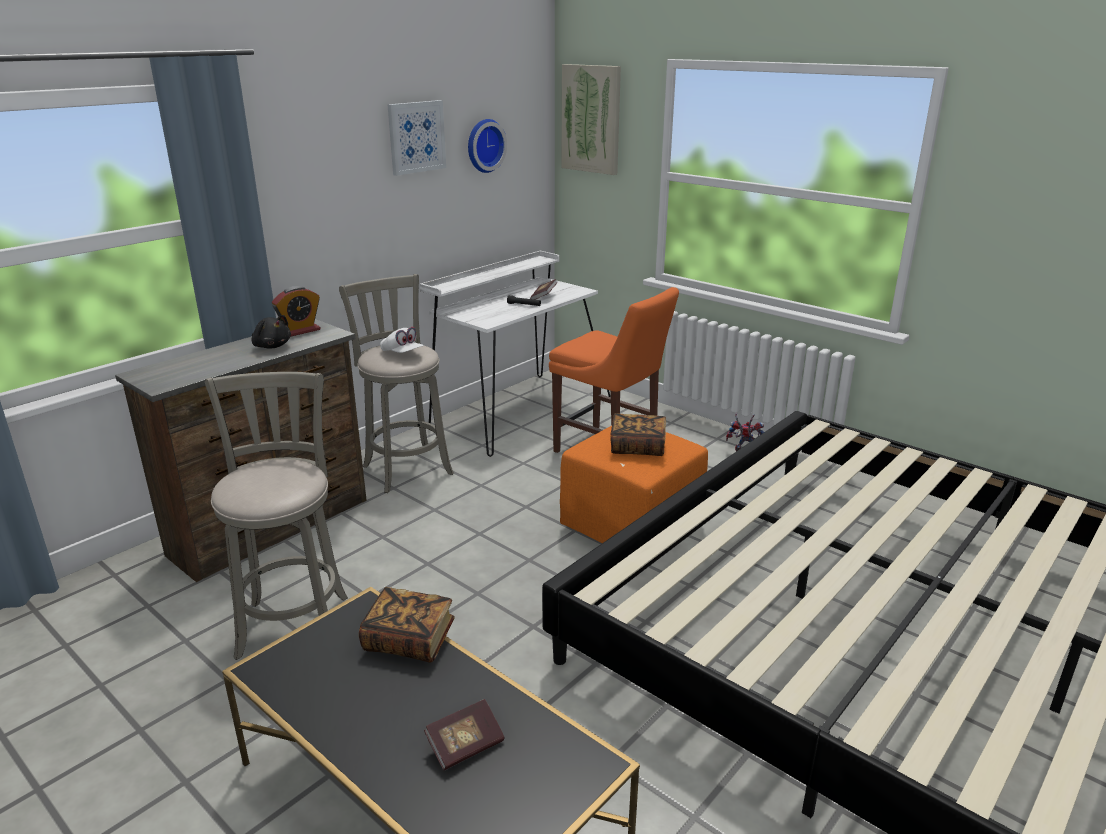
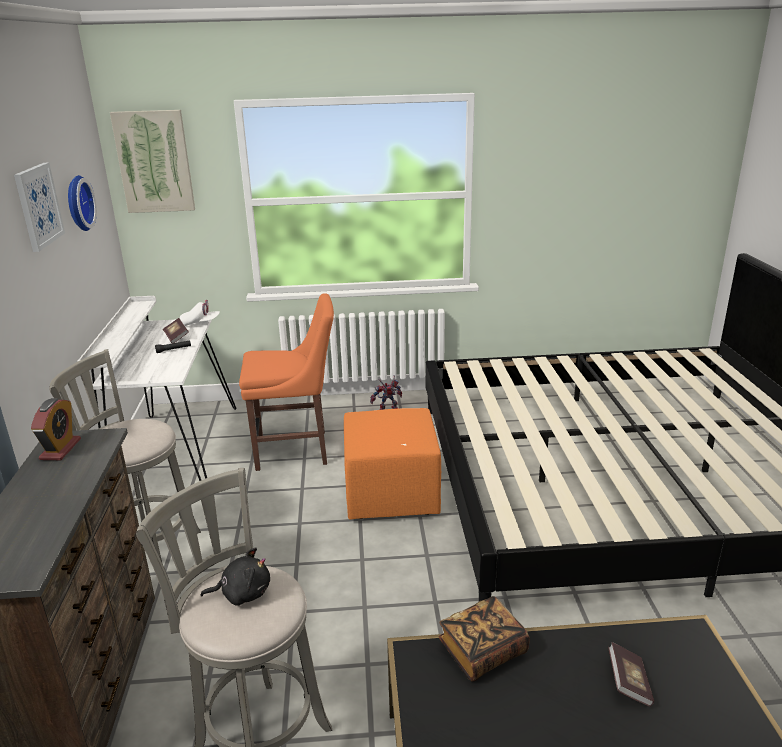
camera: 45 degrees left, 0 degrees up
black plush toy [251,315,291,349] -> black plush toy moved to [201,547,270,605]
white cap [380,327,424,353] -> white cap moved to [180,300,220,326]
book [611,413,666,456] -> none

